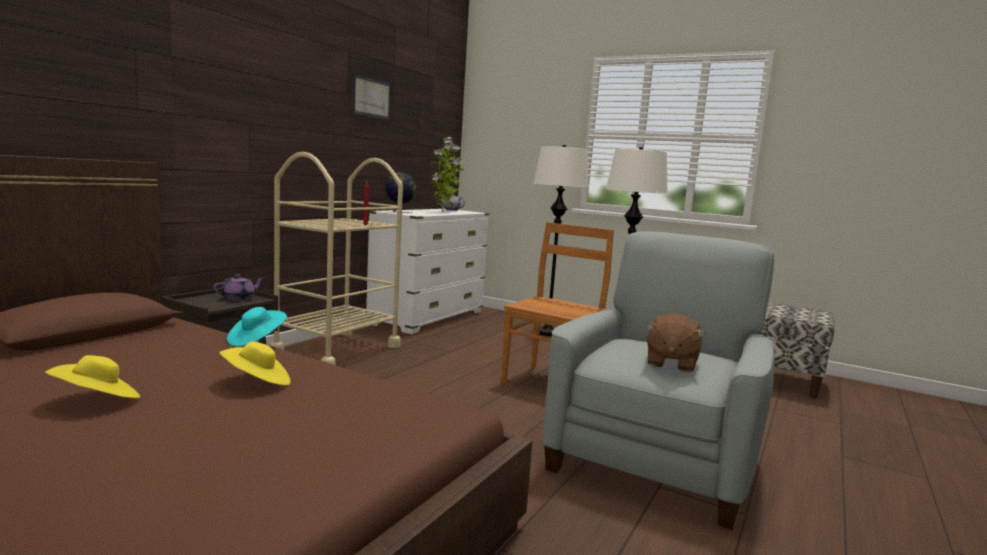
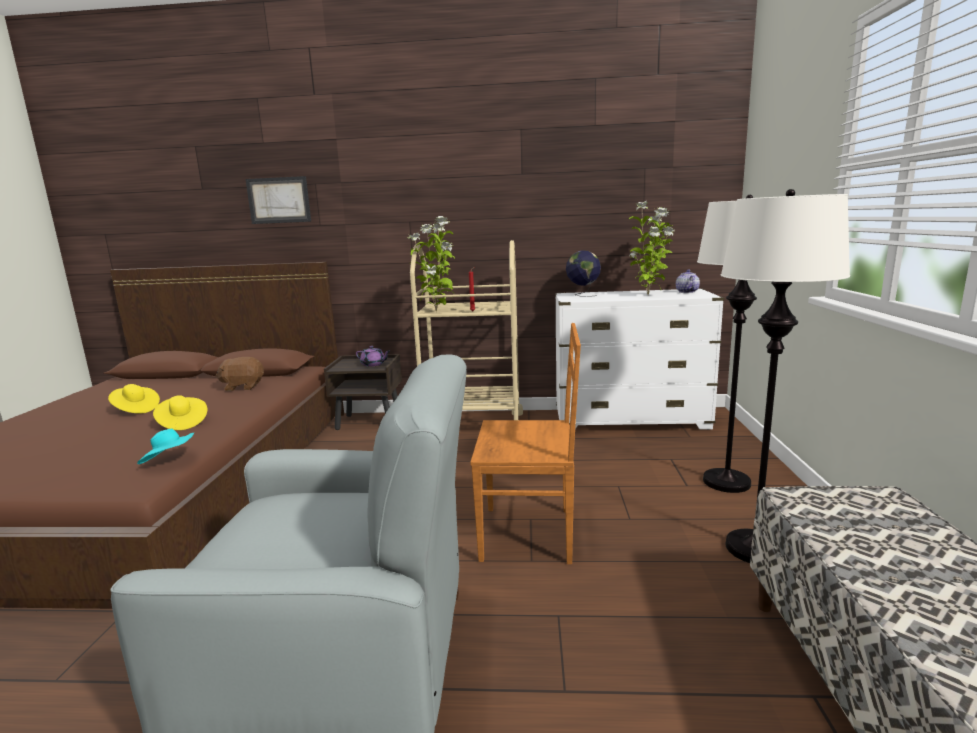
camera: 65 degrees right, 5 degrees up
turquoise hat [227,307,287,347] -> turquoise hat moved to [137,429,194,464]
picture [351,71,393,123] -> picture moved to [245,176,311,224]
brown plush toy [645,313,706,372] -> brown plush toy moved to [216,357,264,391]
none -> potted plant [407,216,455,312]

